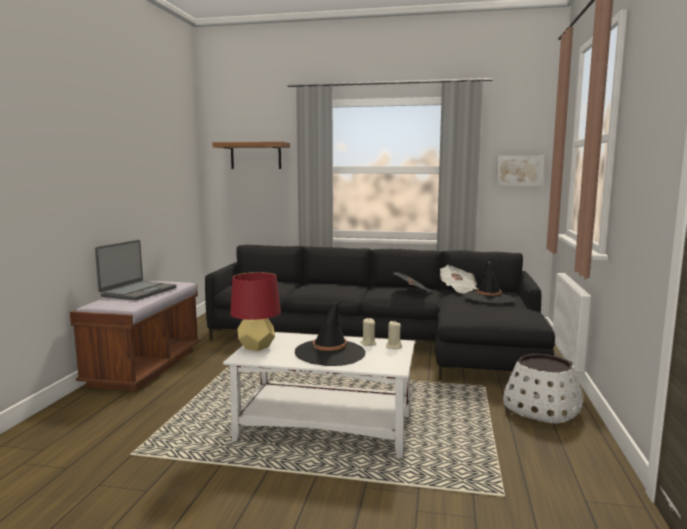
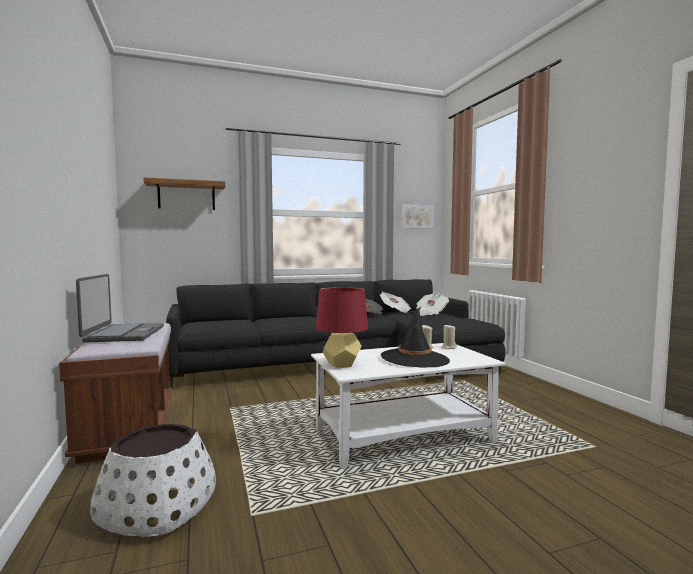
camera: 30 degrees left, 5 degrees down
black hat [464,260,515,304] -> newspaper [416,293,449,316]
white planter [503,353,583,424] -> white planter moved to [90,424,216,537]

